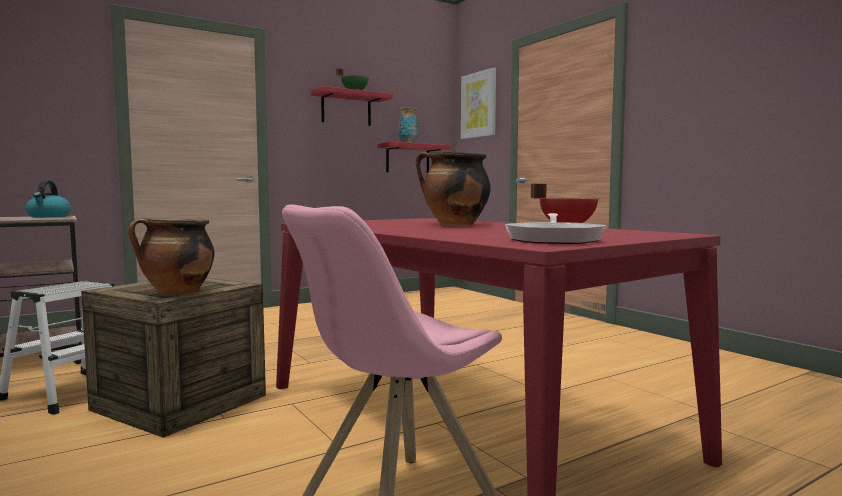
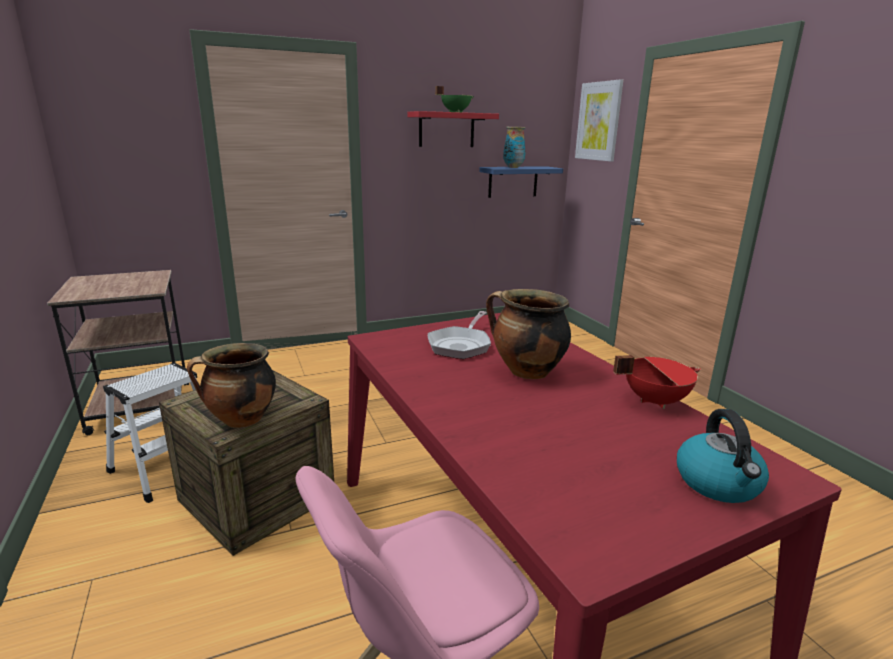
camera: 10 degrees right, 15 degrees up
kettle [26,180,71,217] -> kettle moved to [677,409,769,503]
red shelf [377,142,452,173] -> blue shelf [479,166,563,198]
frying pan [505,213,606,244] -> frying pan moved to [428,311,491,359]

